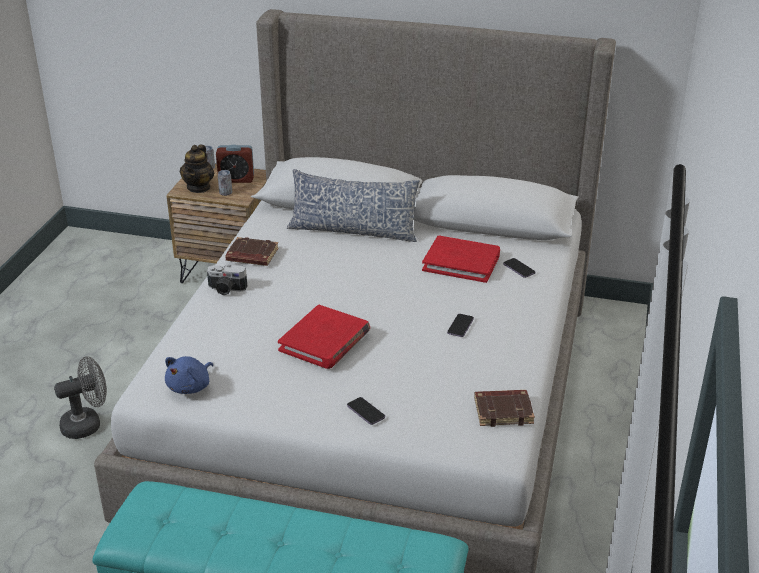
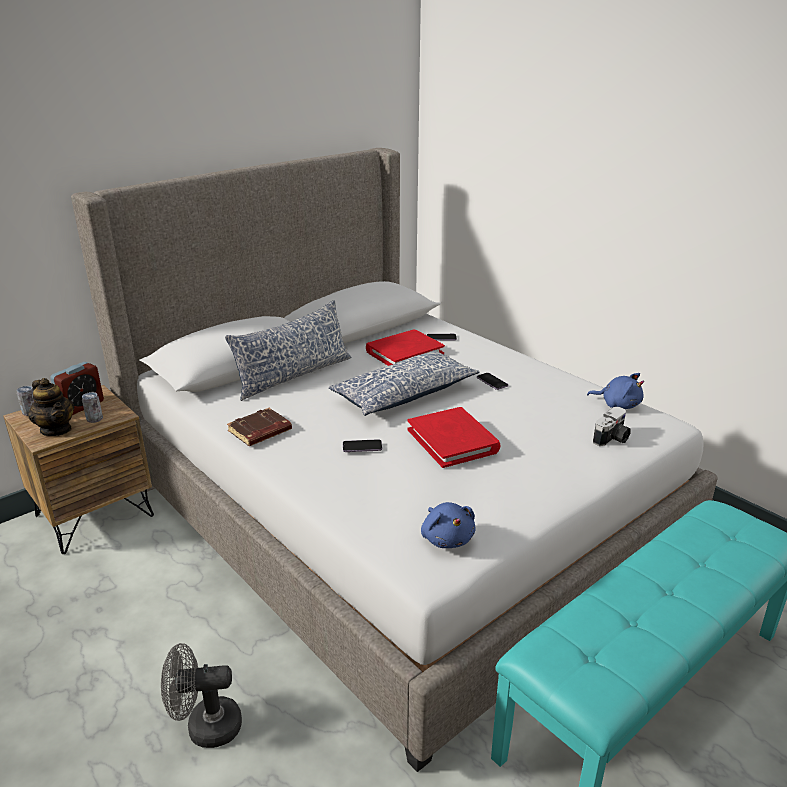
camera: 55 degrees left, 5 degrees down
grey fan [54,356,107,439] -> grey fan turned 105 degrees counterclockwise [161,643,242,748]
camera [207,264,248,295] -> camera moved to [593,407,631,446]
phone [347,397,385,425] -> phone moved to [343,439,382,452]
brown book [474,390,535,427] -> blue plush toy [587,373,644,409]
none -> pillow [329,350,480,416]

